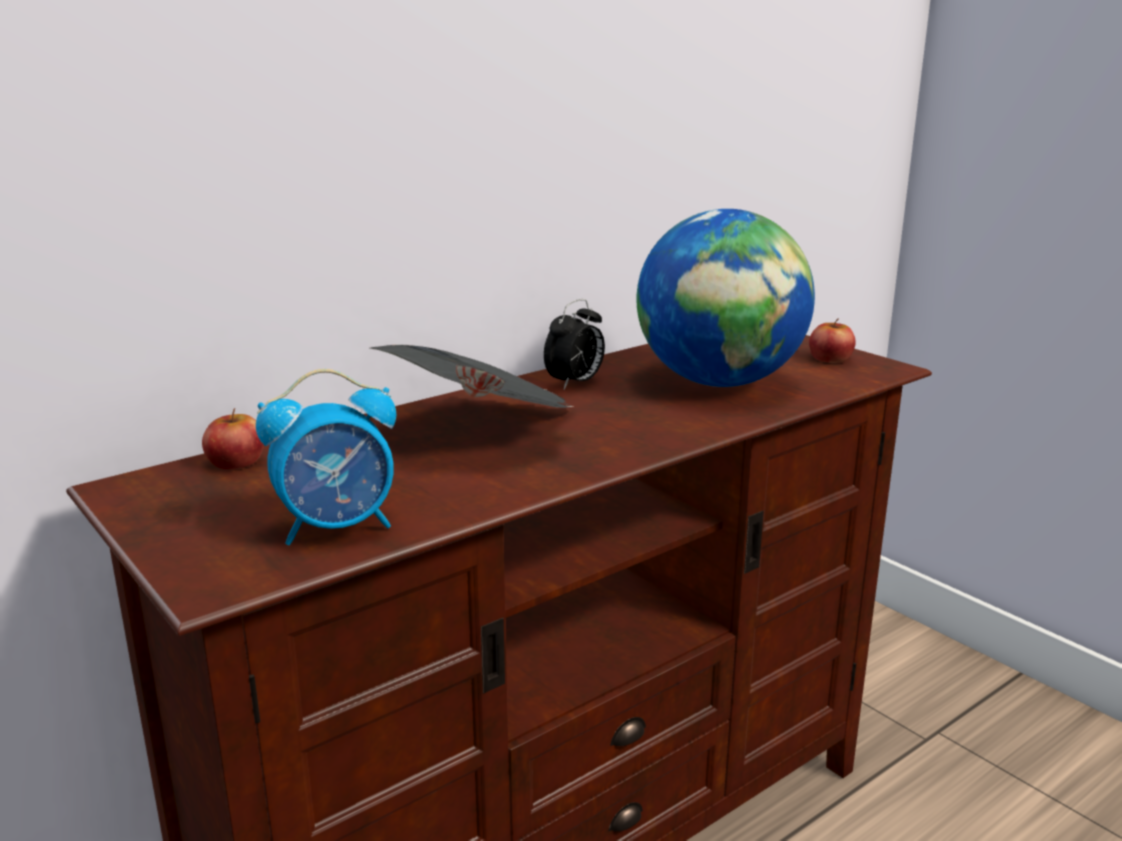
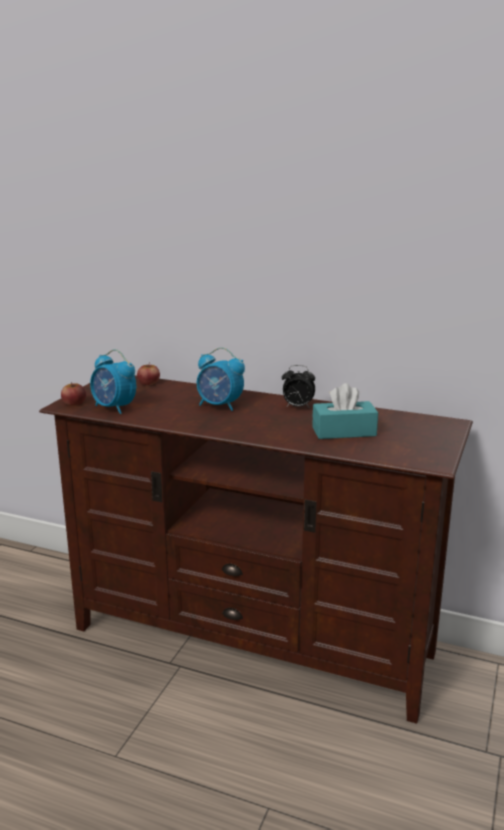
camera: 60 degrees right, 0 degrees up
newspaper [370,345,574,408] -> alarm clock [197,347,245,411]
globe [637,209,815,387] -> turquoise tissue box [312,383,378,439]
apple [809,318,855,363] -> apple moved to [61,382,86,406]

